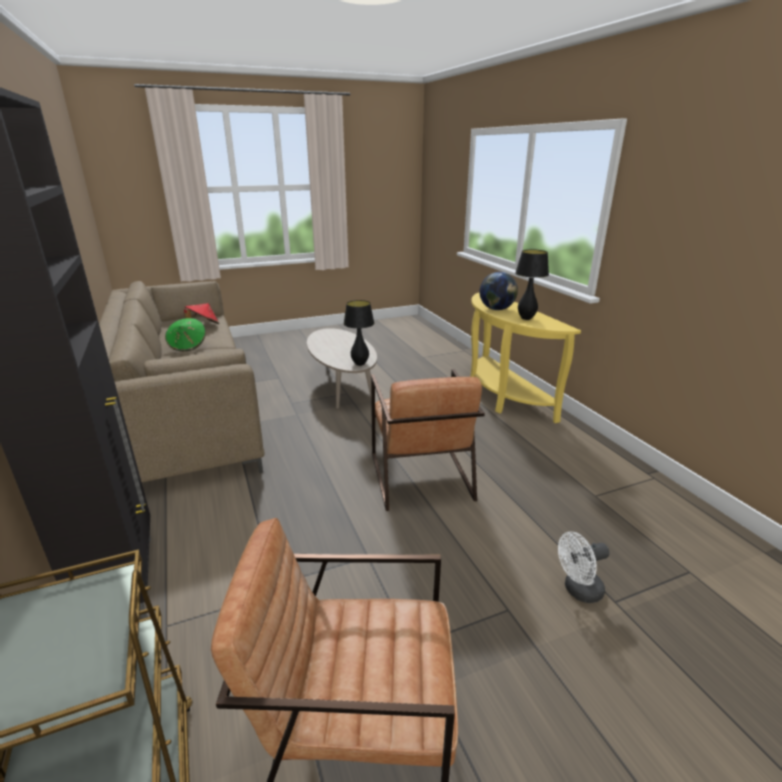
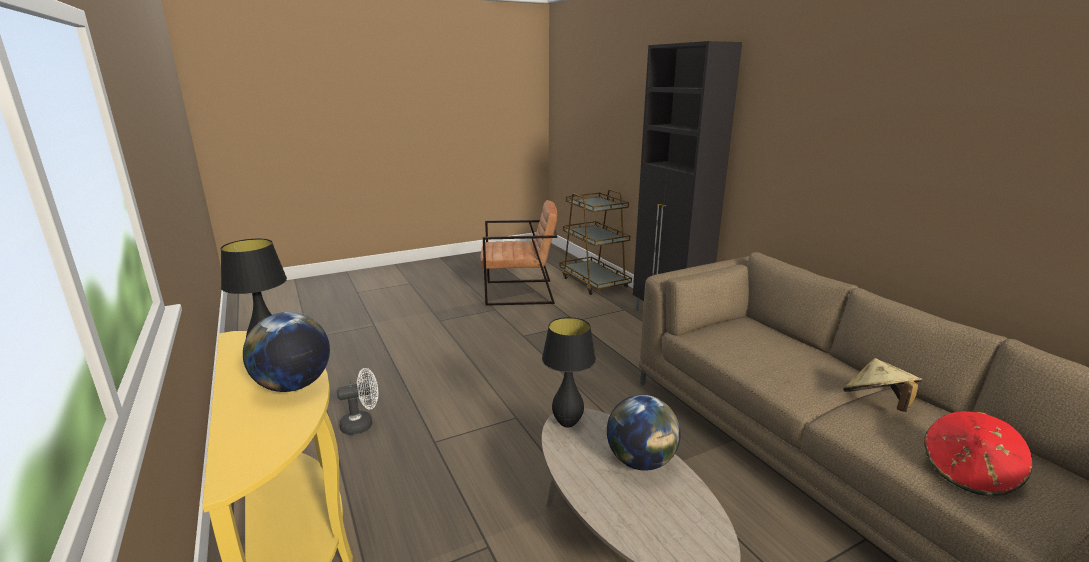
camera: 175 degrees right, 5 degrees down
green hat [165,318,206,351] -> beige hat [843,358,923,412]
brown armchair [371,369,485,511] -> none
white fan [558,532,610,603] -> white fan moved to [337,368,378,435]
none -> globe [607,395,681,471]

